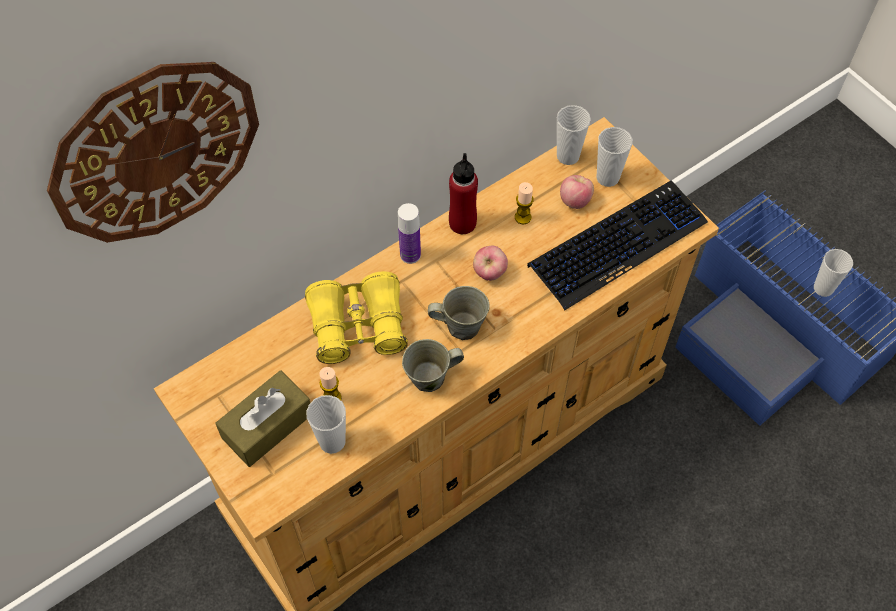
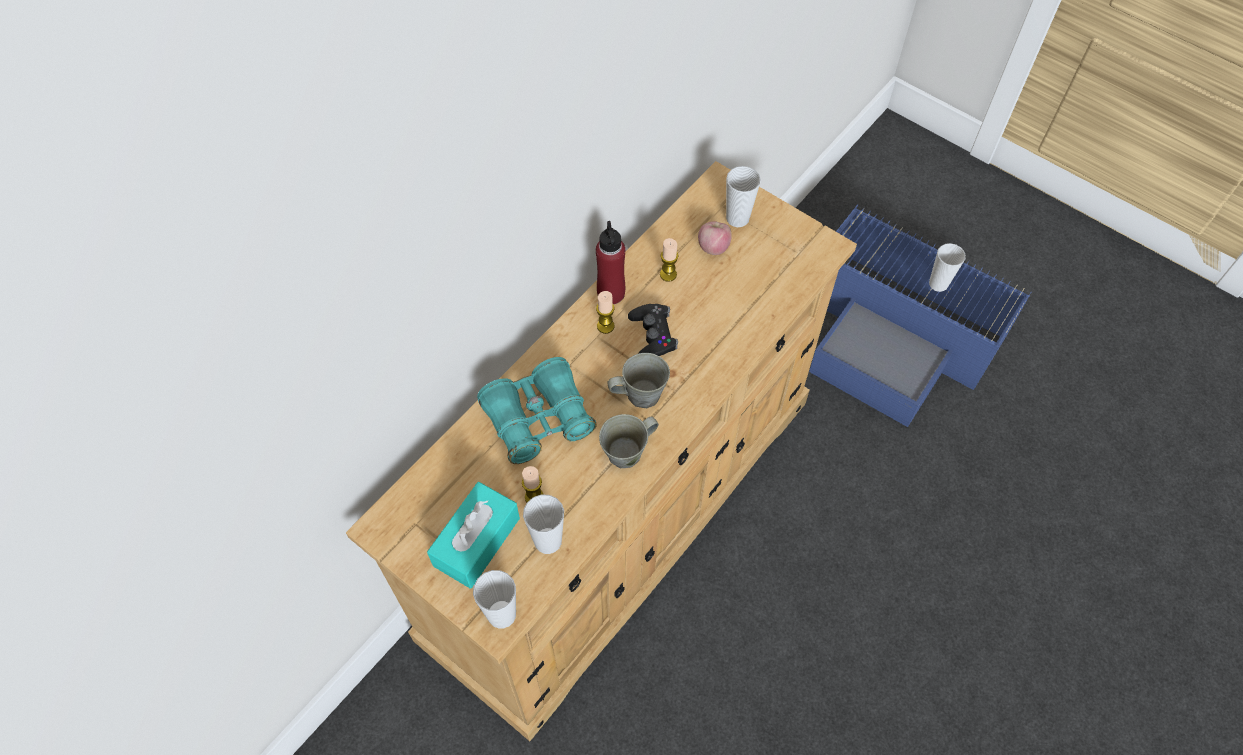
camera: 15 degrees left, 0 degrees up
wall clock [47,62,259,243] -> none
brown tissue box [215,370,310,467] -> turquoise tissue box [427,482,520,589]
yellow binoculars [305,271,408,364] -> turquoise binoculars [477,357,596,464]
bottle [398,203,421,264] -> none
apple [473,246,508,281] -> black game controller [628,304,678,356]
keyboard [527,180,708,310] -> none
cup [557,105,591,165] -> cup moved to [473,570,516,628]
none -> candle [596,291,615,334]

